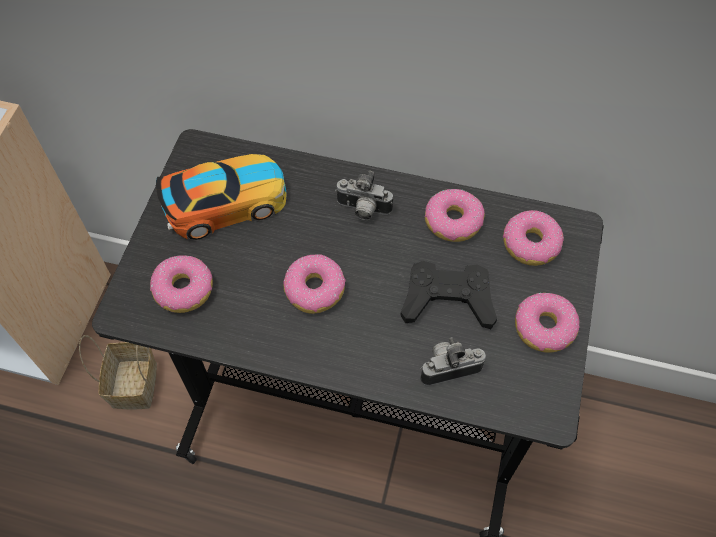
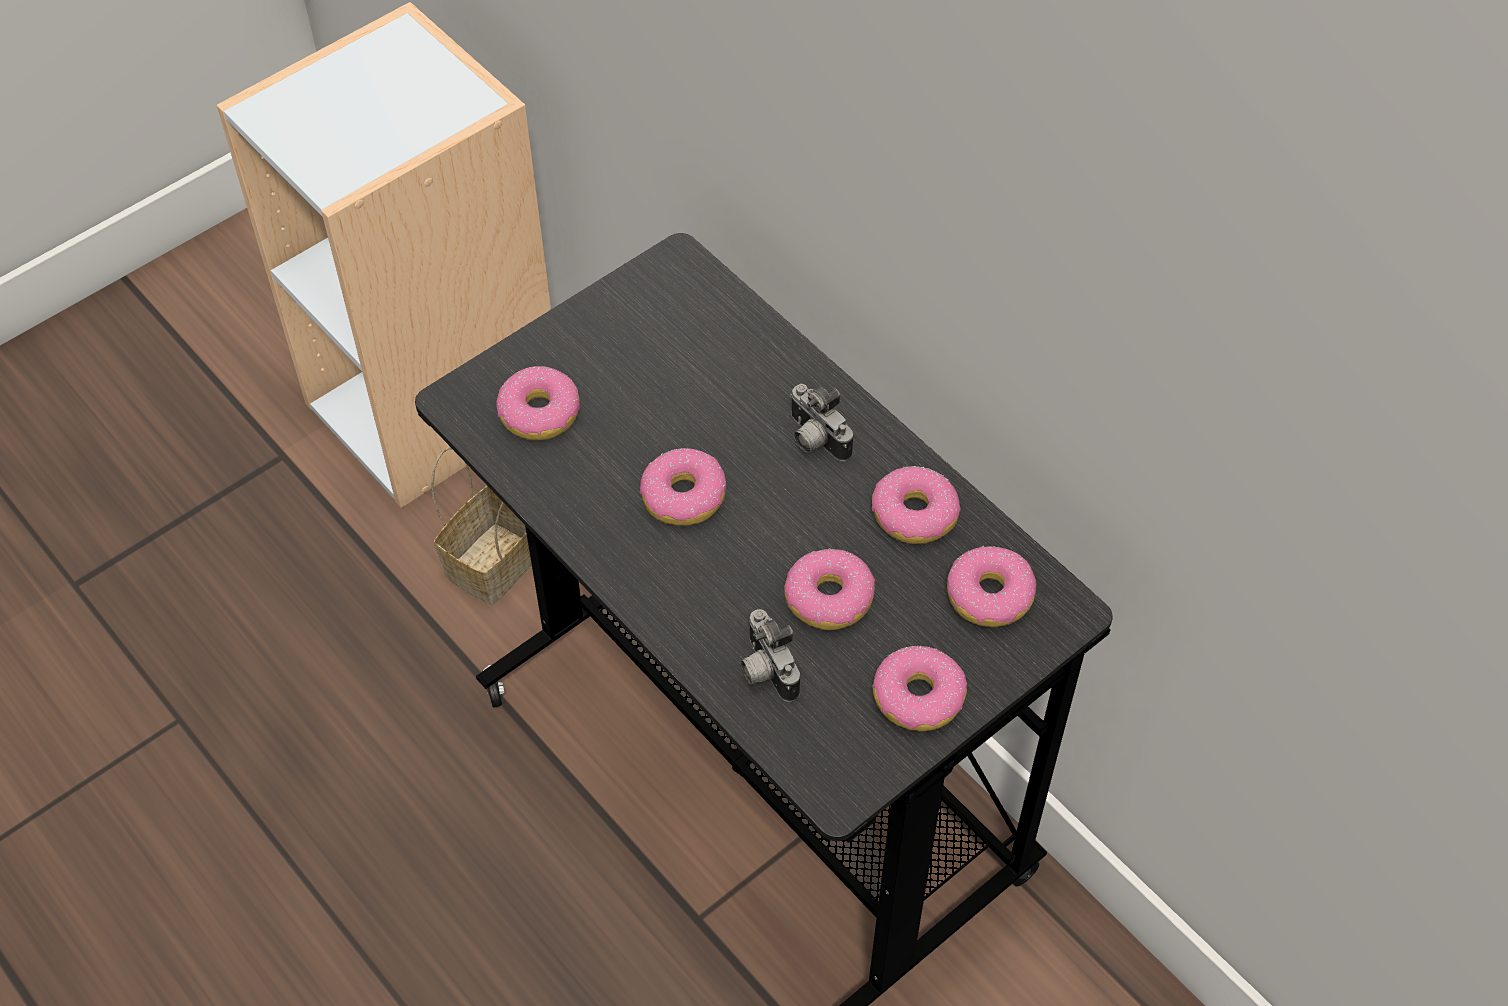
camera: 35 degrees right, 5 degrees down
toy car [156,154,287,240] -> none
black game controller [400,260,497,329] -> donut [784,548,875,630]
camera [420,338,486,386] -> camera turned 135 degrees counterclockwise [741,609,800,702]

